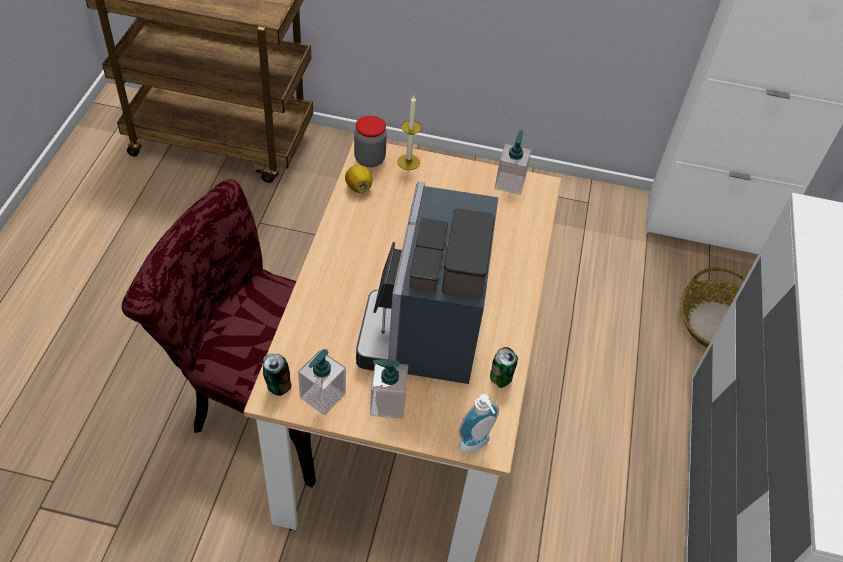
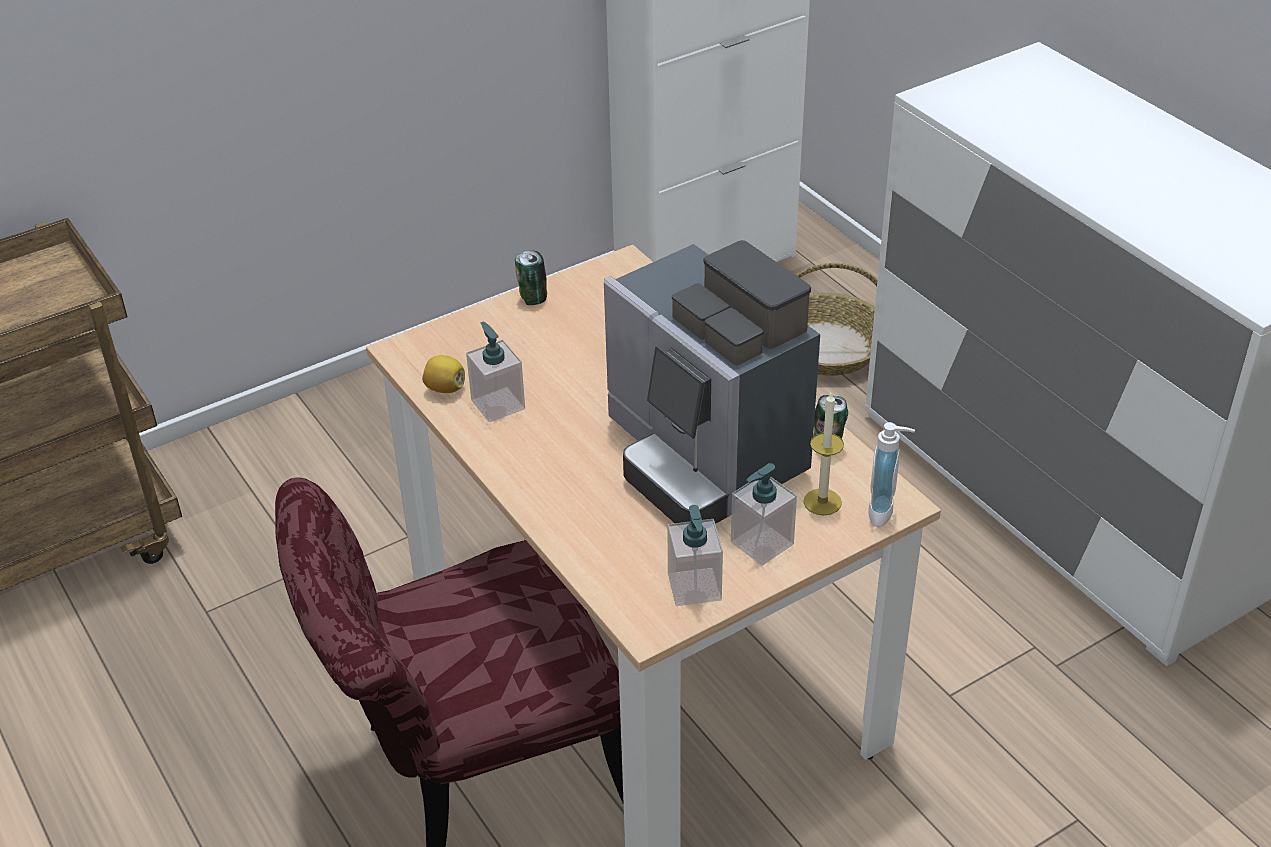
camera: 40 degrees left, 10 degrees down
can [263,354,292,396] -> can moved to [515,251,547,305]
jar [354,116,387,167] -> none
candle [397,96,421,170] -> candle moved to [803,393,844,515]
soap dispenser [495,130,532,195] -> soap dispenser moved to [466,321,525,422]

